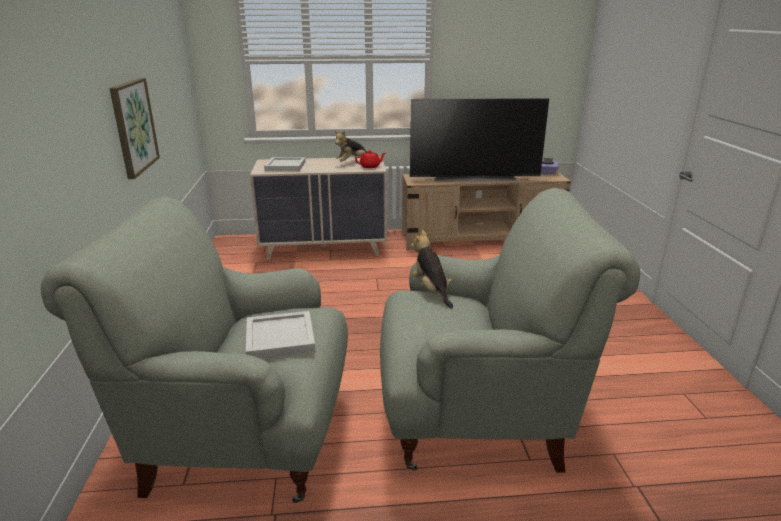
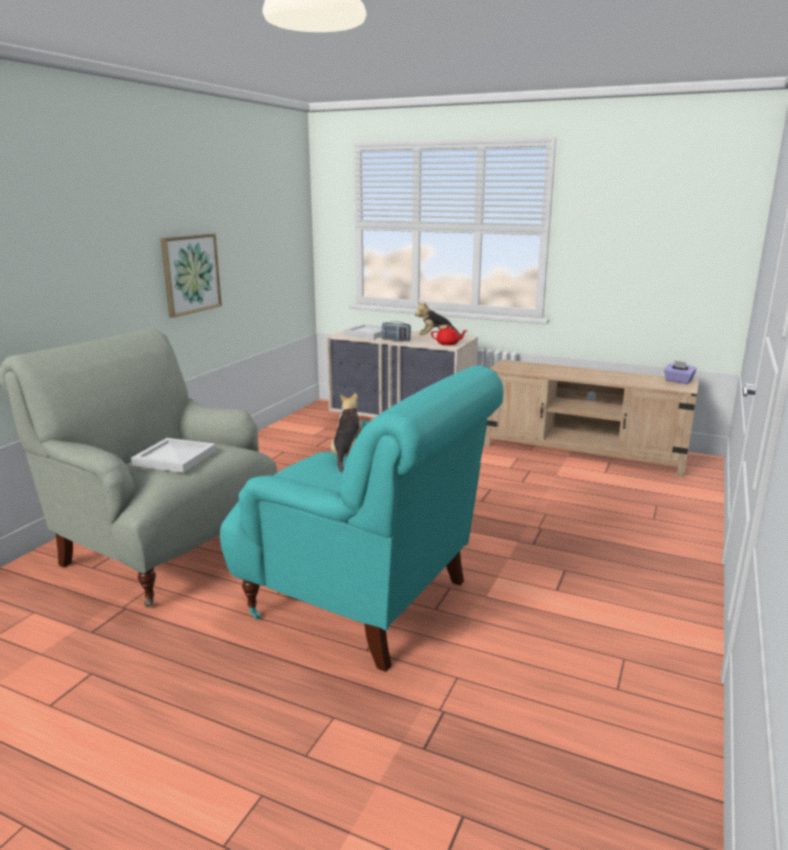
camera: 30 degrees right, 5 degrees down
grey armchair [380,188,640,473] -> turquoise armchair [220,365,504,672]
television [410,98,549,182] -> none
none -> radio [382,321,411,341]

